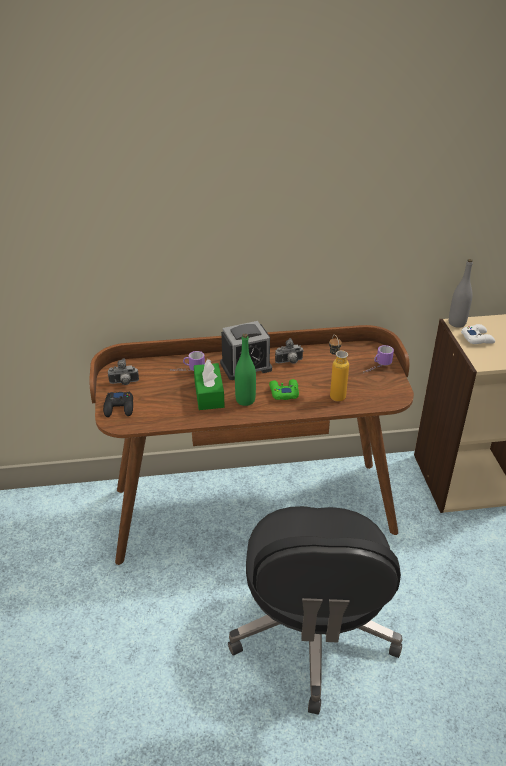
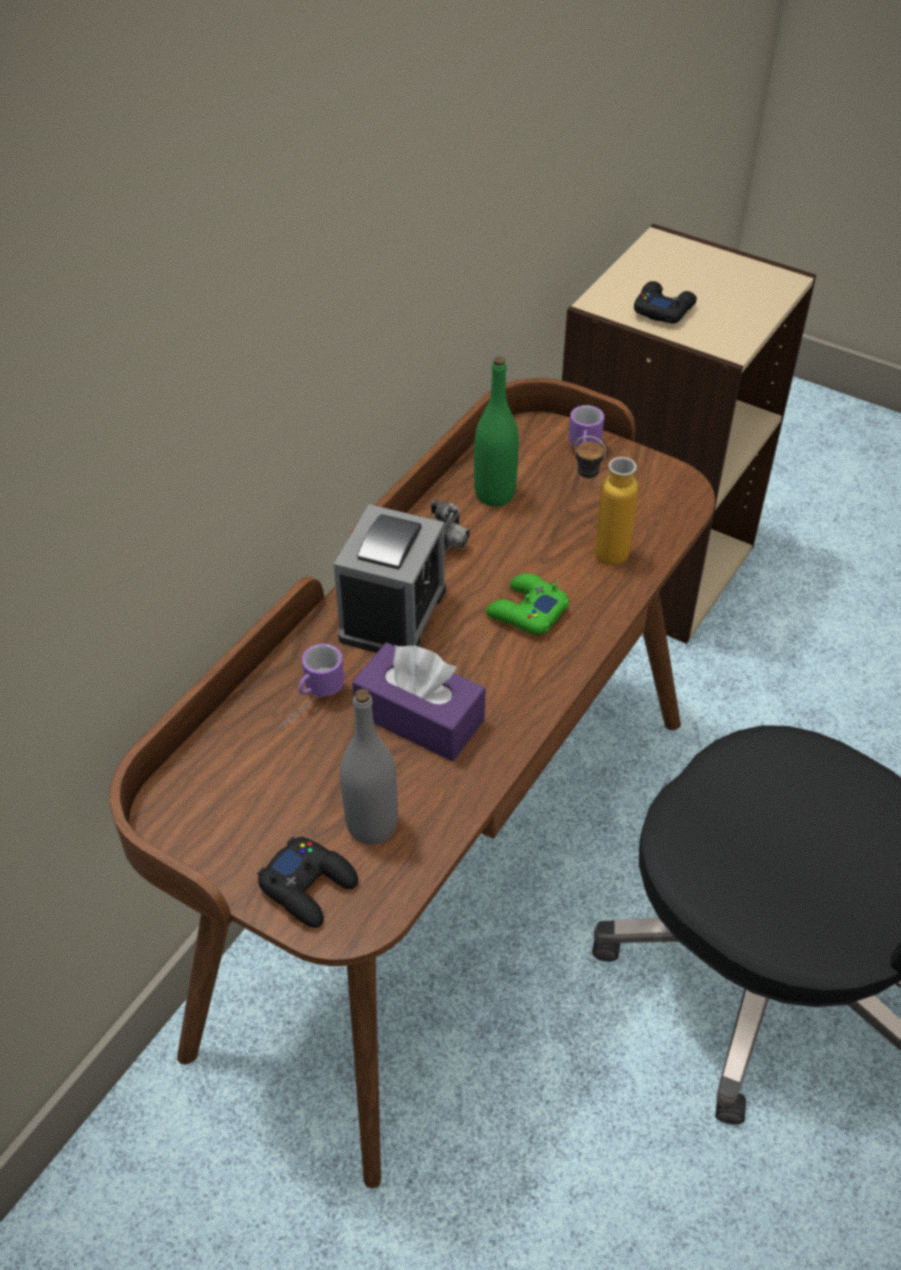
camera: 50 degrees left, 10 degrees up
camera [108,358,139,385] -> none
green tissue box [194,359,225,410] -> purple tissue box [352,642,485,761]
green bottle [235,334,256,406] -> green bottle moved to [474,356,519,506]
grey bottle [449,259,473,328] -> grey bottle moved to [340,689,398,845]
white game controller [461,324,495,344] -> black game controller [634,281,697,324]

